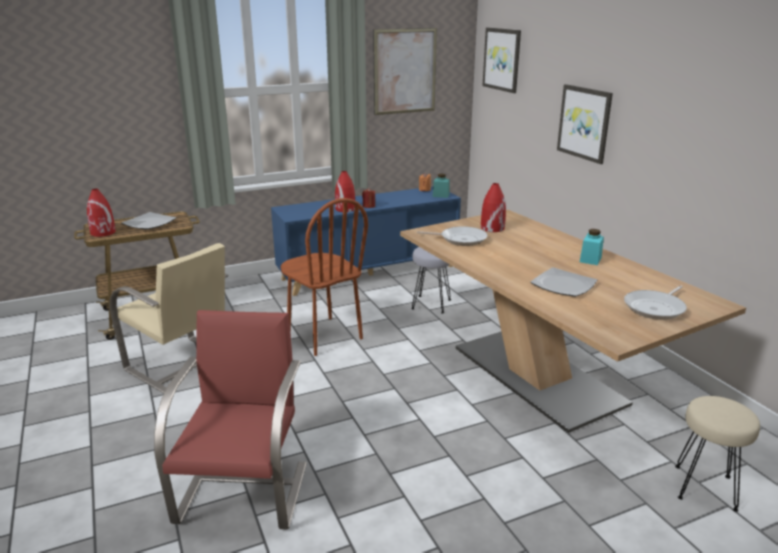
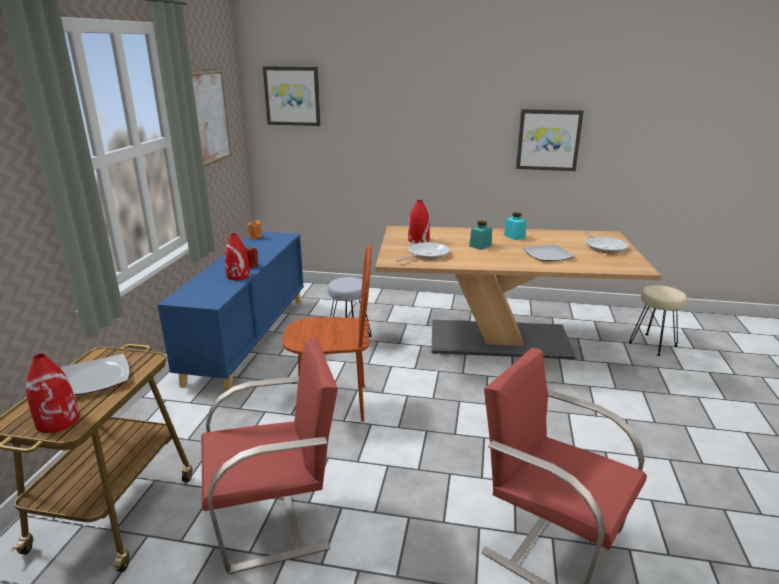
camera: 55 degrees left, 0 degrees up
beige chair [110,243,228,393] -> red chair [201,339,338,574]
turquoise jar [433,174,449,198] -> turquoise jar moved to [469,221,492,250]
picture [557,84,613,164] -> picture moved to [516,109,584,171]

